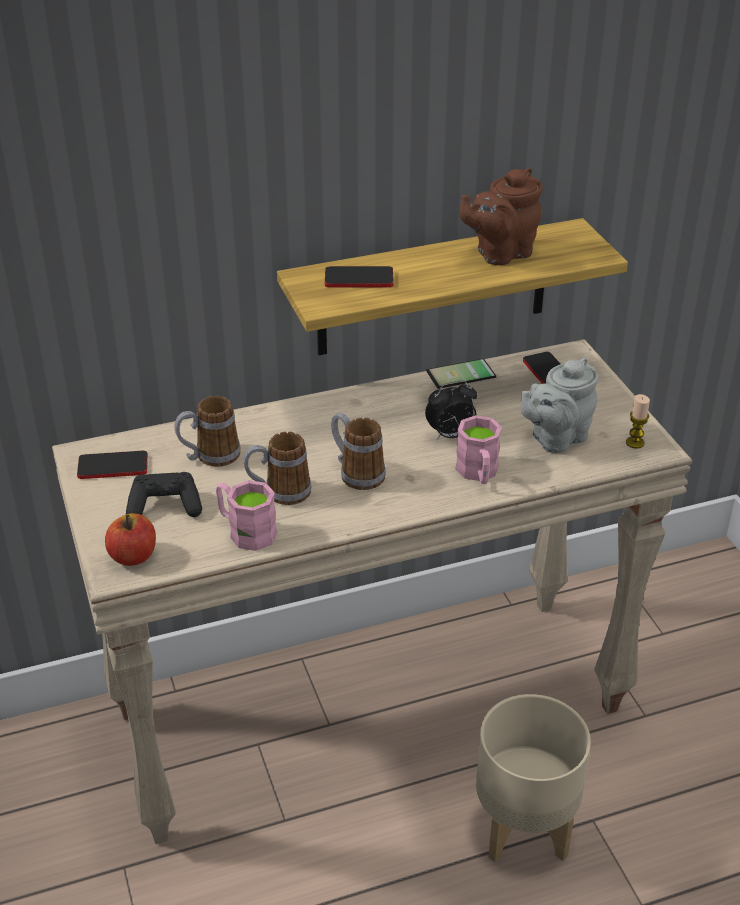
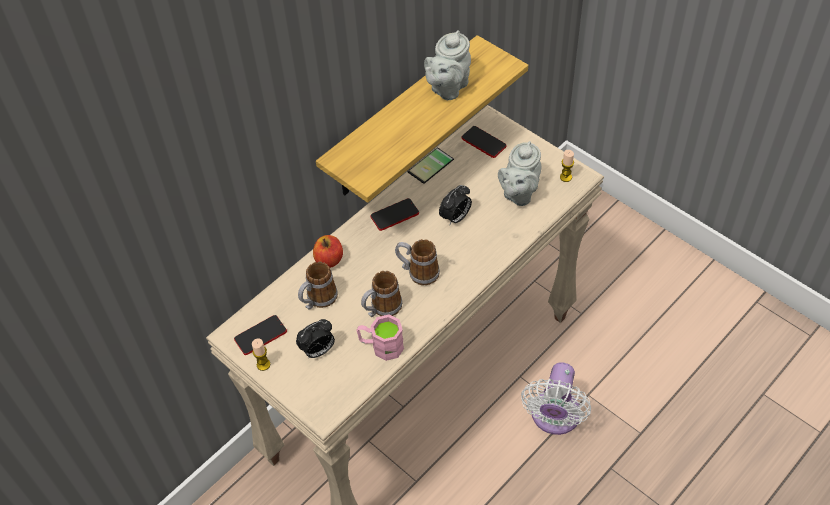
camera: 25 degrees left, 15 degrees up
apple [105,513,156,566] -> apple moved to [313,235,343,268]
black game controller [126,472,202,517] -> alarm clock [296,319,335,358]
phone [325,266,394,288] -> phone moved to [370,198,419,231]
pink mug [455,415,502,484] -> none
brown teapot [459,168,543,265] -> grey teapot [424,30,471,100]
beige planter [476,694,591,862] -> white fan [521,362,591,435]
none -> candle [252,338,270,371]

